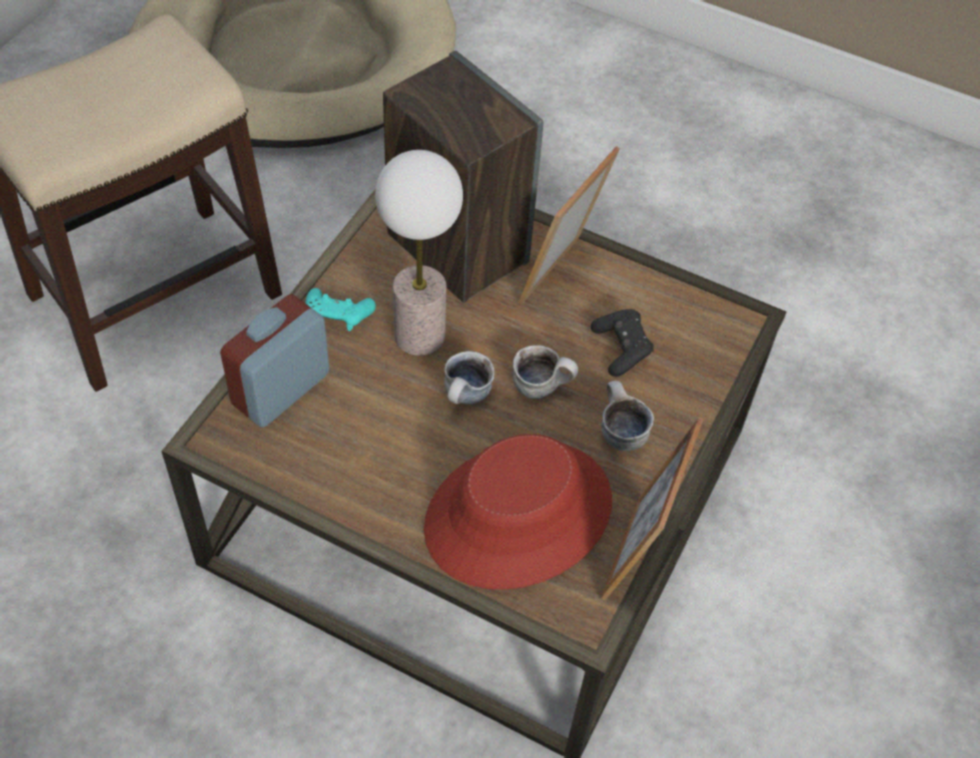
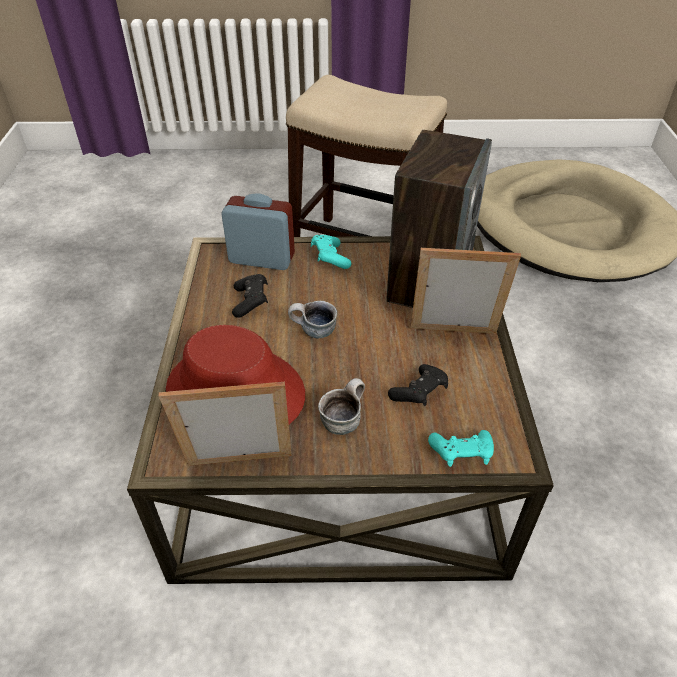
camera: 65 degrees right, 10 degrees down
table lamp [375,150,463,356] -> none
mug [512,345,578,399] -> none
none -> black game controller [232,274,268,318]
none -> turquoise game controller [428,430,494,467]

